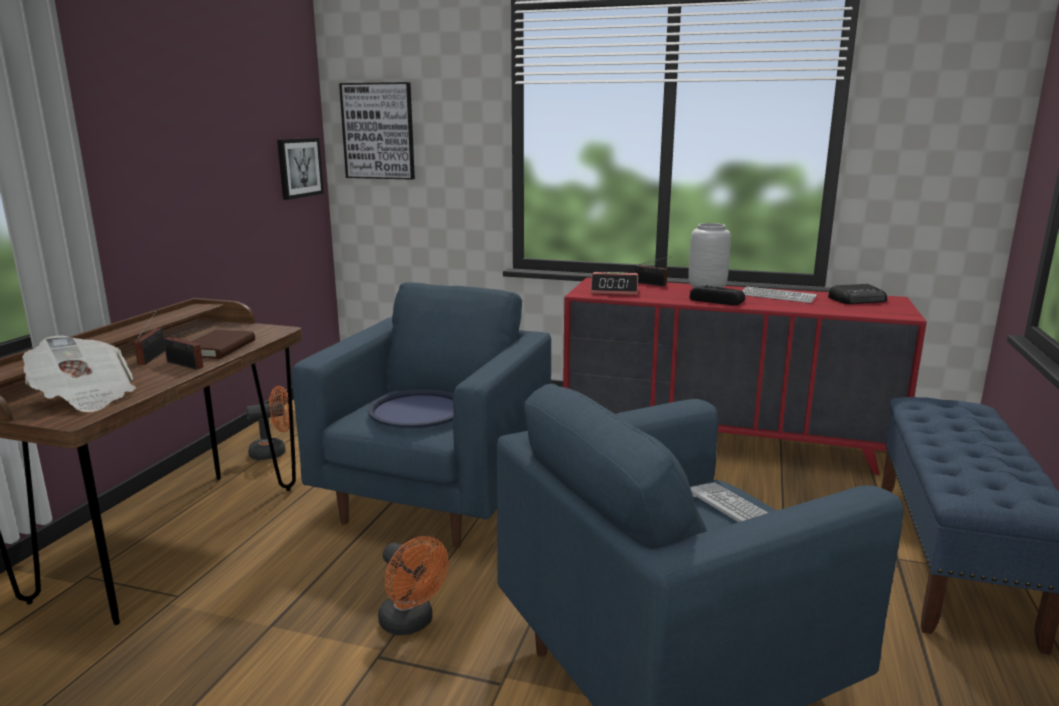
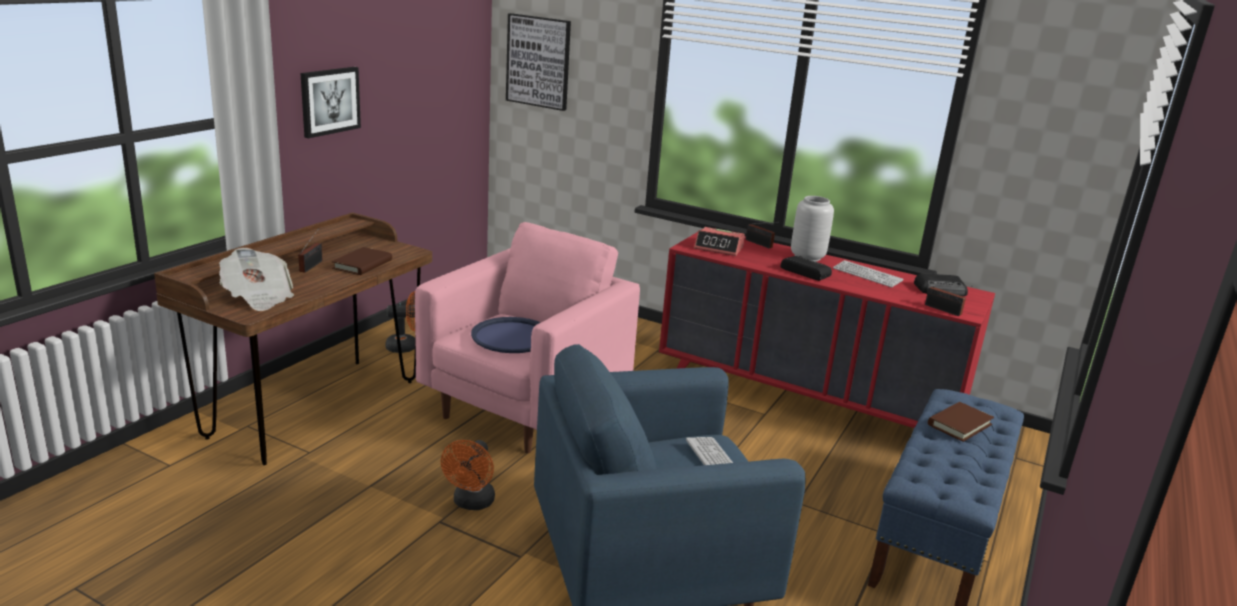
camera: 10 degrees right, 5 degrees up
radio [164,327,203,370] -> radio moved to [925,286,973,316]
picture [277,138,324,200] -> picture moved to [300,67,361,138]
blue armchair [292,282,551,548] -> pink armchair [415,222,640,453]
orange fan [378,536,449,635] -> orange fan turned 45 degrees clockwise [441,440,495,510]
none -> brown book [928,402,994,442]

